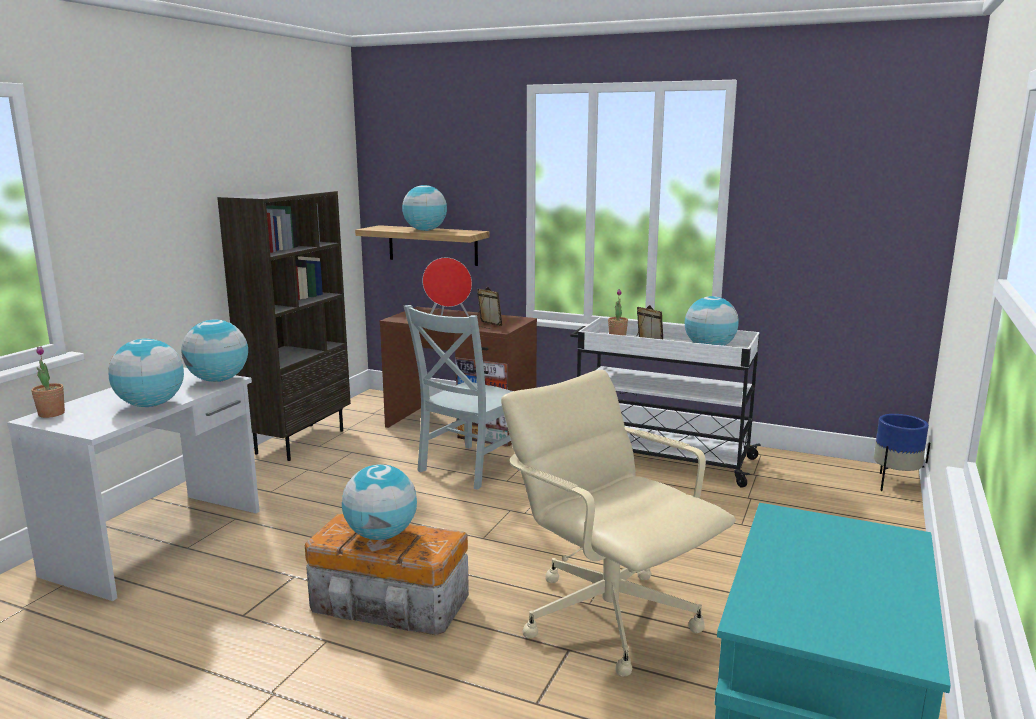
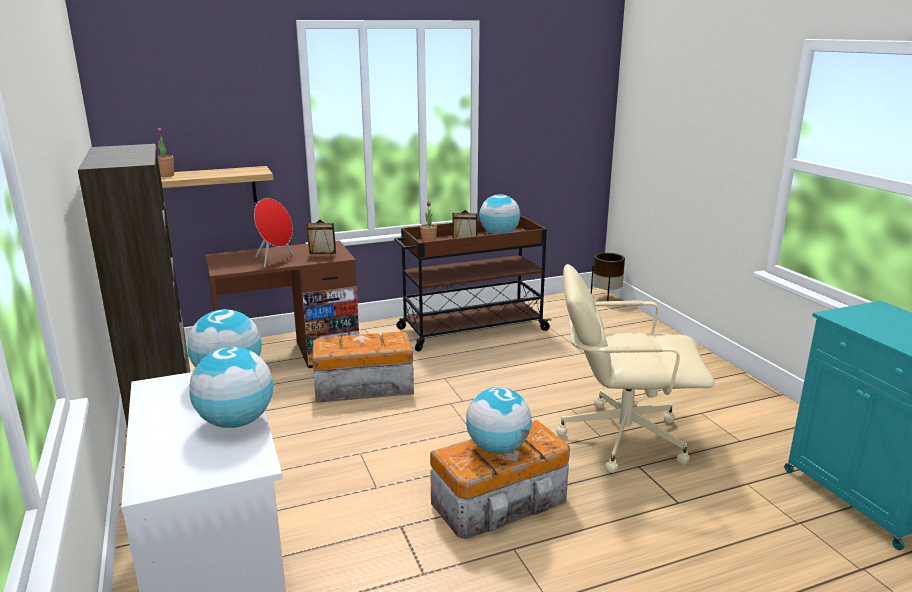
camera: 45 degrees left, 5 degrees up
potted plant [31,346,65,418] -> potted plant moved to [158,128,174,177]
globe [402,185,447,231] -> none
grey chair [404,305,513,490] -> storage box [312,332,414,403]
white cart [570,317,761,488] -> brown cart [394,216,552,351]
blue planter [874,414,930,491] -> brown planter [591,253,625,301]

